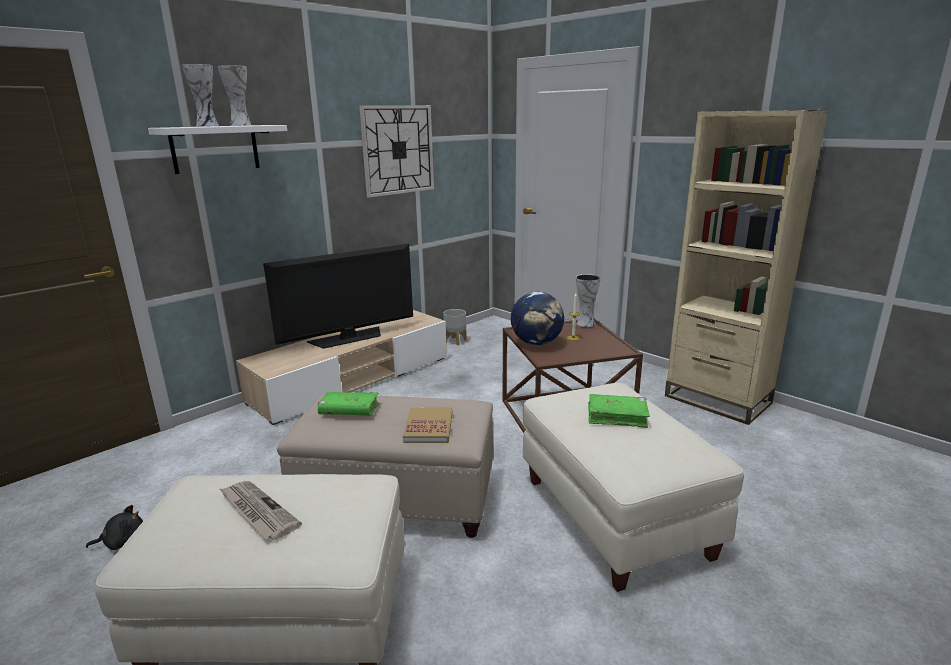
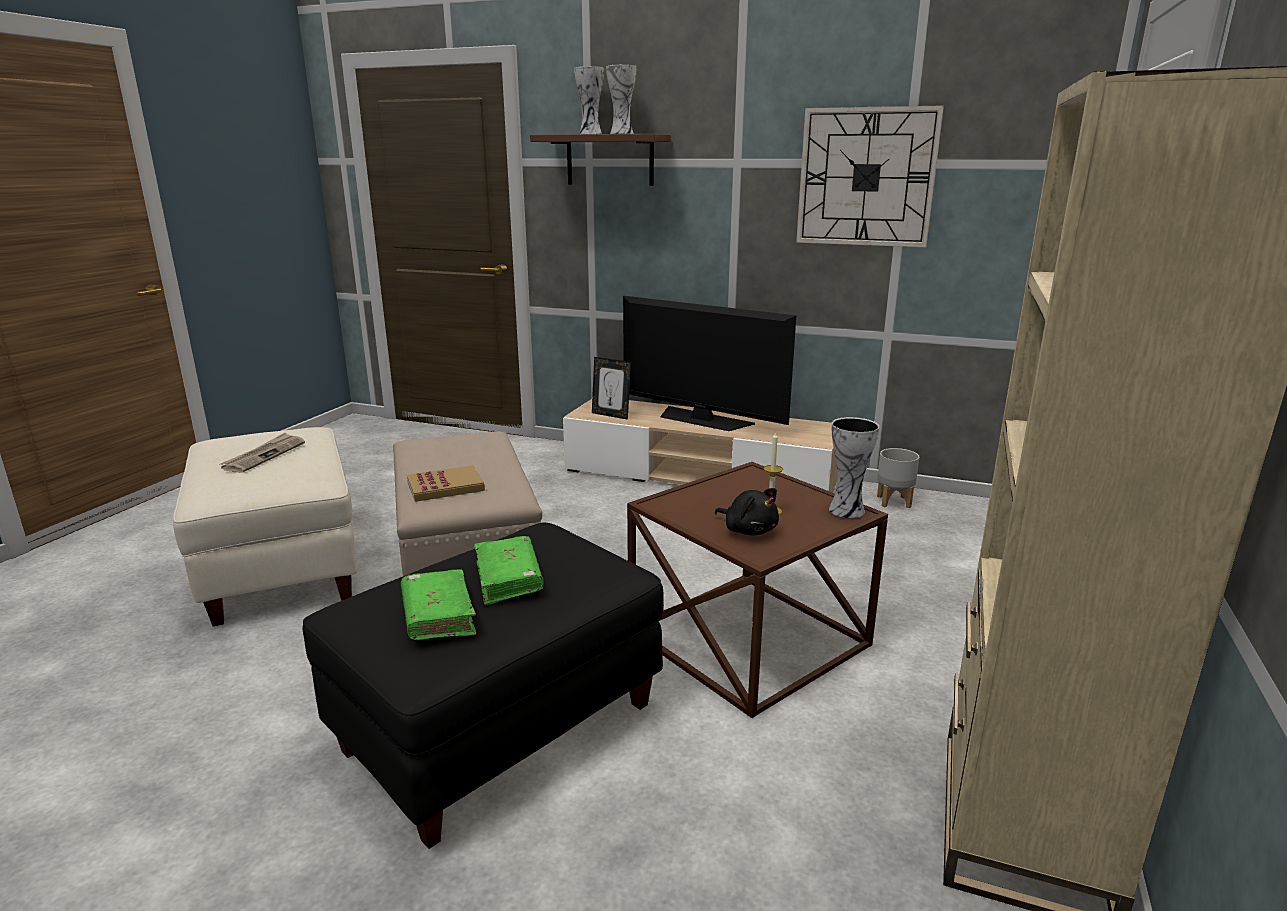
camera: 65 degrees right, 0 degrees up
black plush toy [86,505,143,550] -> black plush toy moved to [715,488,779,535]
white shelf [148,125,287,174] -> brown shelf [530,134,671,186]
green book [317,392,380,416] -> green book moved to [401,569,476,640]
globe [511,292,564,345] -> none
beige ottoman [523,383,744,592] -> black ottoman [302,523,664,849]
none -> picture frame [592,357,631,420]

